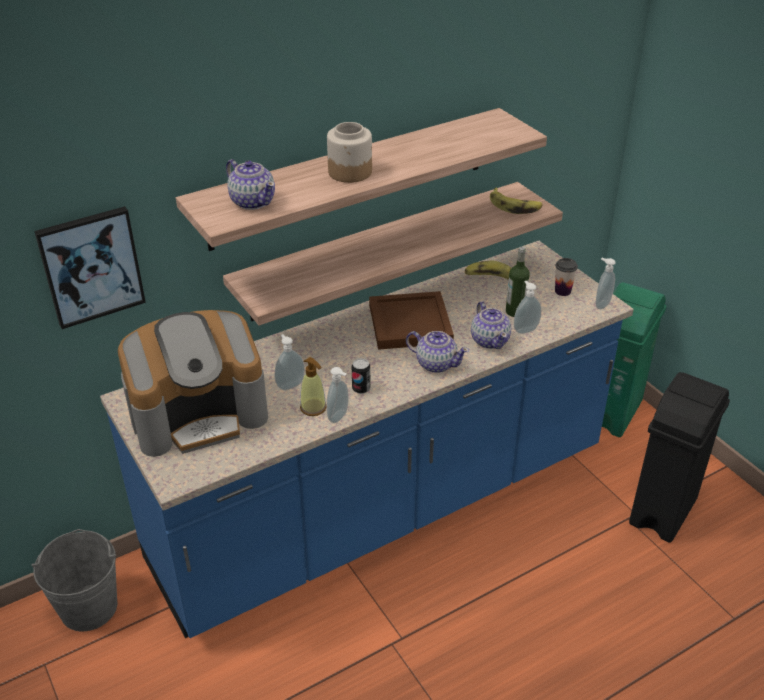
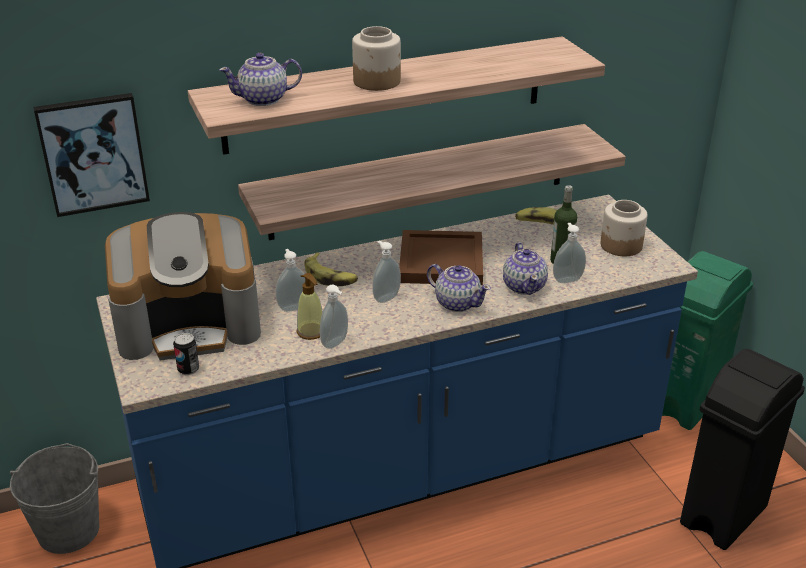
camera: 10 degrees right, 5 degrees down
teapot [226,159,275,210] -> teapot turned 105 degrees clockwise [219,53,302,106]
can [352,358,371,394] -> can moved to [173,333,199,375]
banana [490,188,543,214] -> banana moved to [304,252,358,286]
cup [555,258,578,296] -> jar [601,200,647,256]
soap dispenser [595,258,616,309] -> soap dispenser moved to [372,241,401,303]

